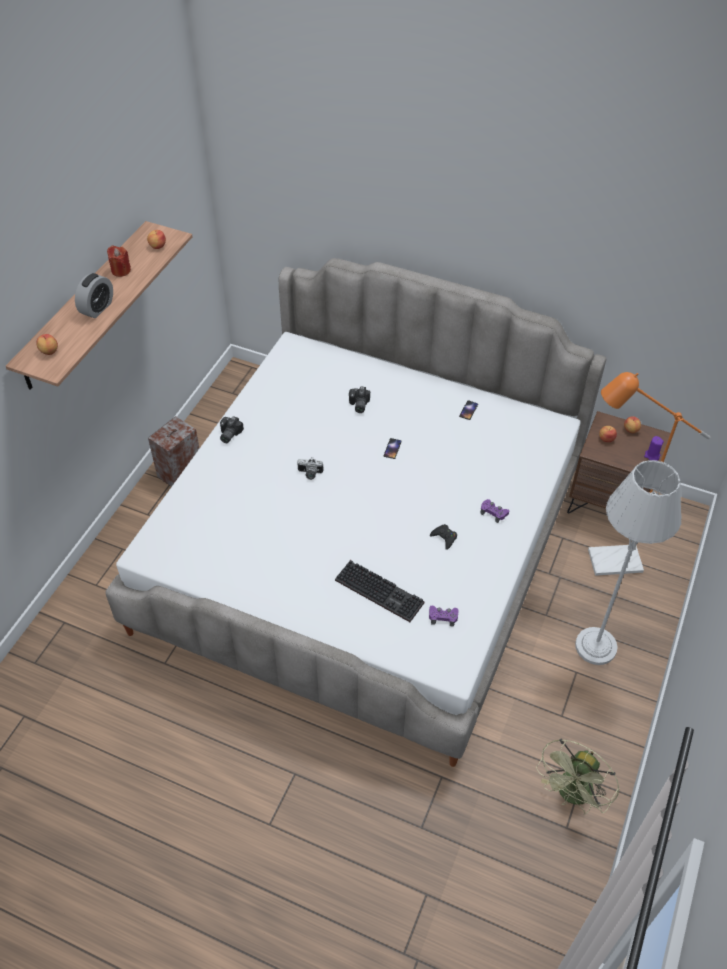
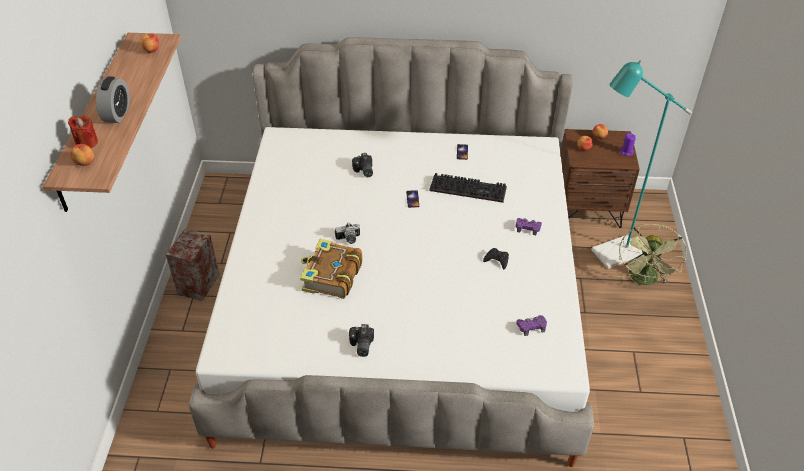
camera: 20 degrees left, 5 degrees down
red candle [107,246,131,277] -> red candle moved to [68,115,98,148]
camera [220,416,244,443] -> camera moved to [349,324,374,357]
keyboard [335,560,424,622] -> keyboard moved to [429,173,507,203]
green fan [536,739,619,815] -> green fan moved to [618,224,687,285]
grey floor lamp [575,460,681,665] -> none
orange floor lamp [588,372,710,576] -> turquoise floor lamp [591,60,692,269]
none -> book [300,239,362,299]

